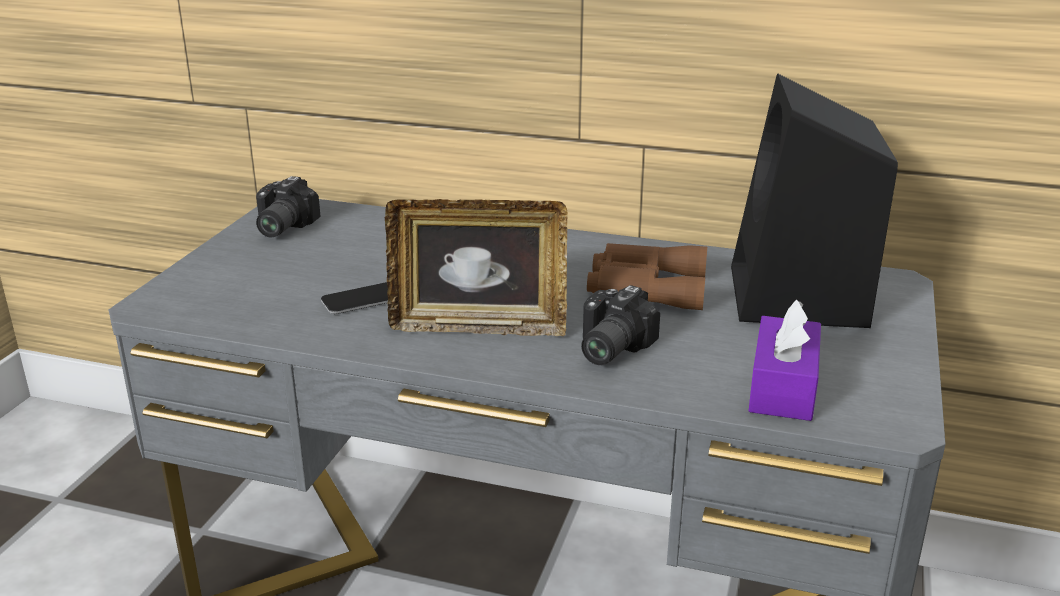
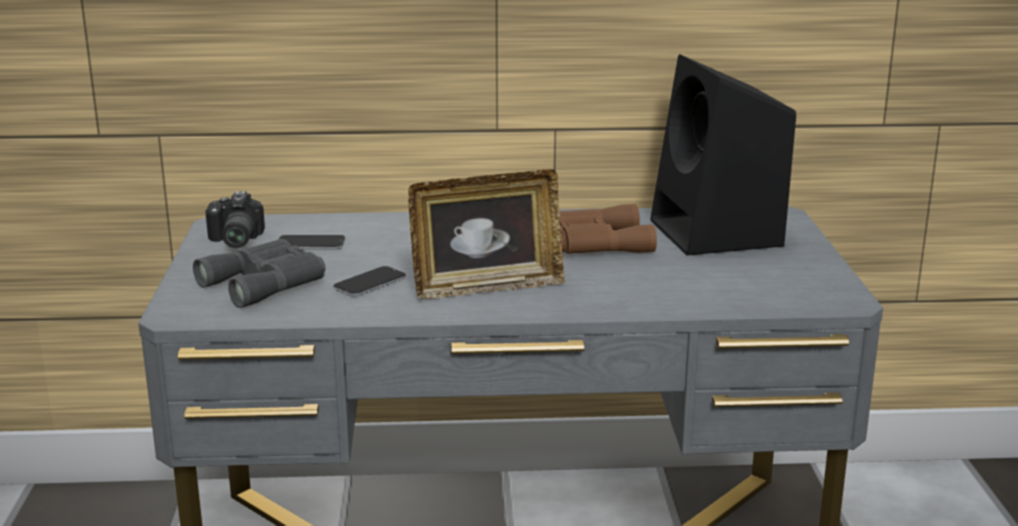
camera: 20 degrees left, 5 degrees down
camera [581,285,660,365] -> none
purple tissue box [749,300,821,421] -> none
none -> grey binoculars [193,239,325,308]
none -> phone [279,235,345,249]

